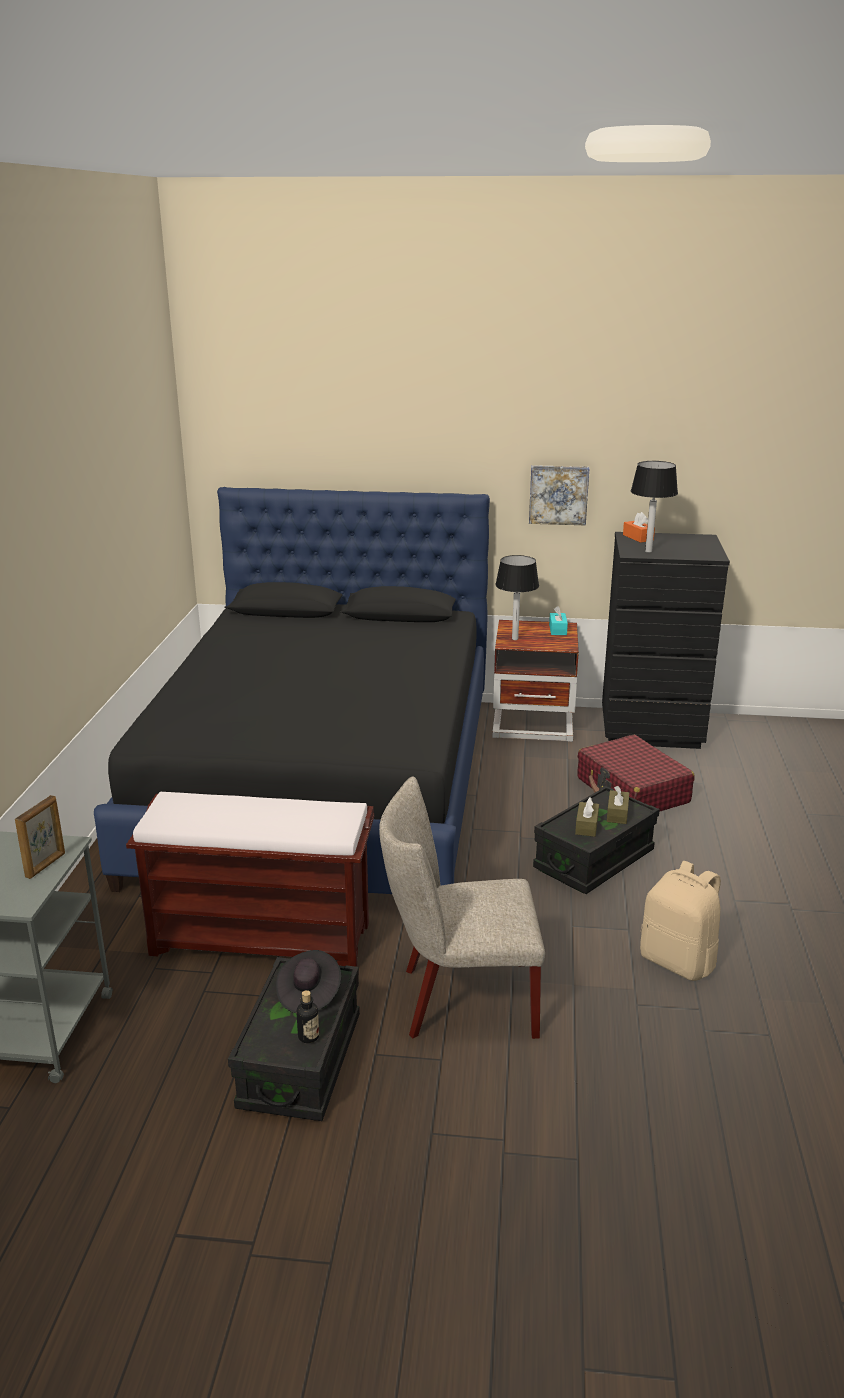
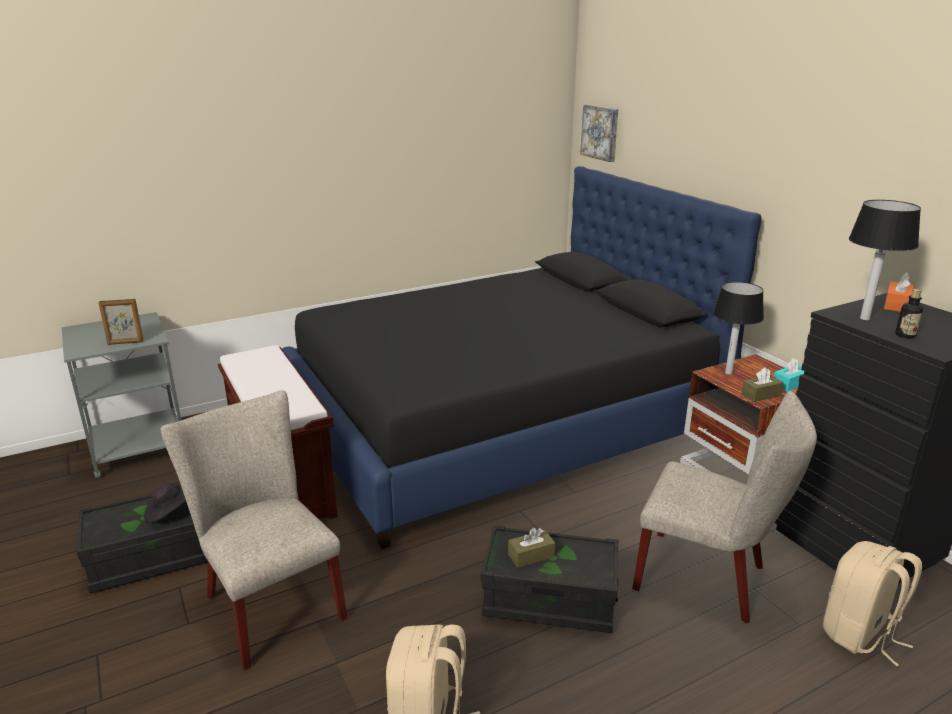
camera: 55 degrees right, 0 degrees up
bottle [296,990,319,1043] -> bottle moved to [895,289,923,339]
picture [529,465,590,525] -> picture moved to [580,105,618,162]
red suitcase [577,735,694,812] -> beige chair [632,390,817,623]
brown tissue box [607,786,629,824] -> brown tissue box moved to [741,367,784,402]
none -> beige backpack [823,541,922,666]

